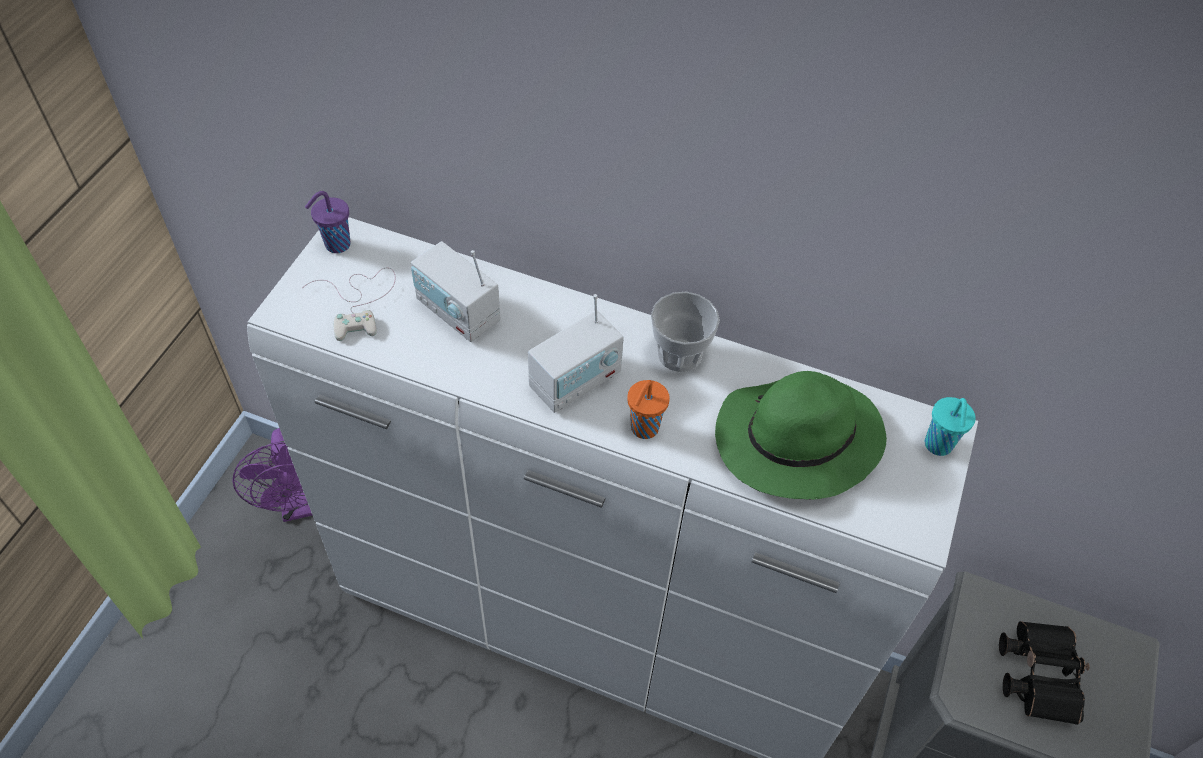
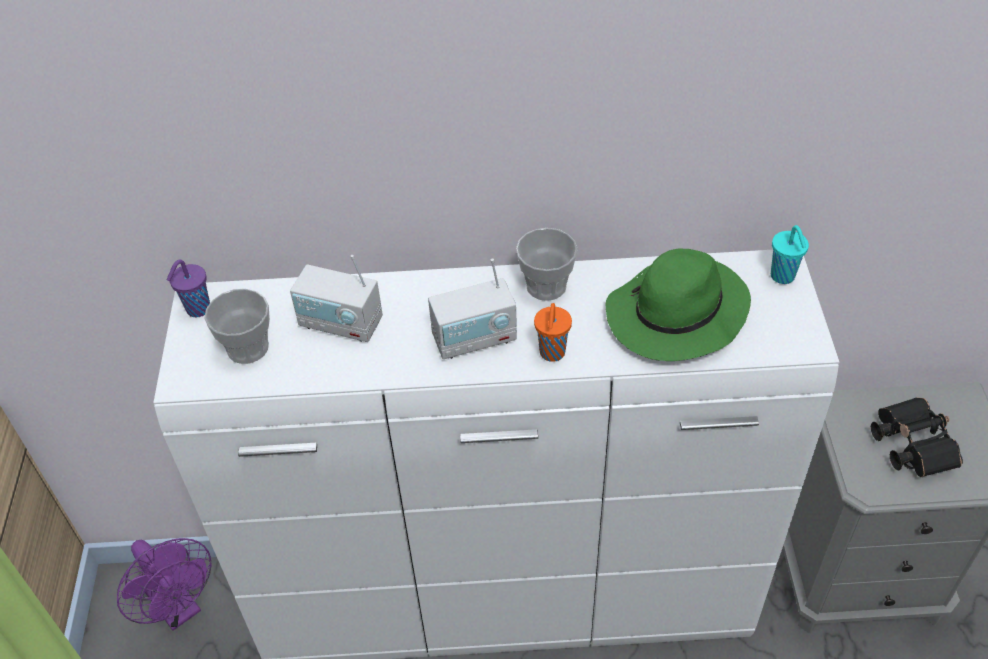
camera: 20 degrees left, 5 degrees down
white game controller [302,268,396,341] -> cup [204,289,270,364]
radio [528,294,624,413] -> radio turned 45 degrees clockwise [428,259,517,359]

